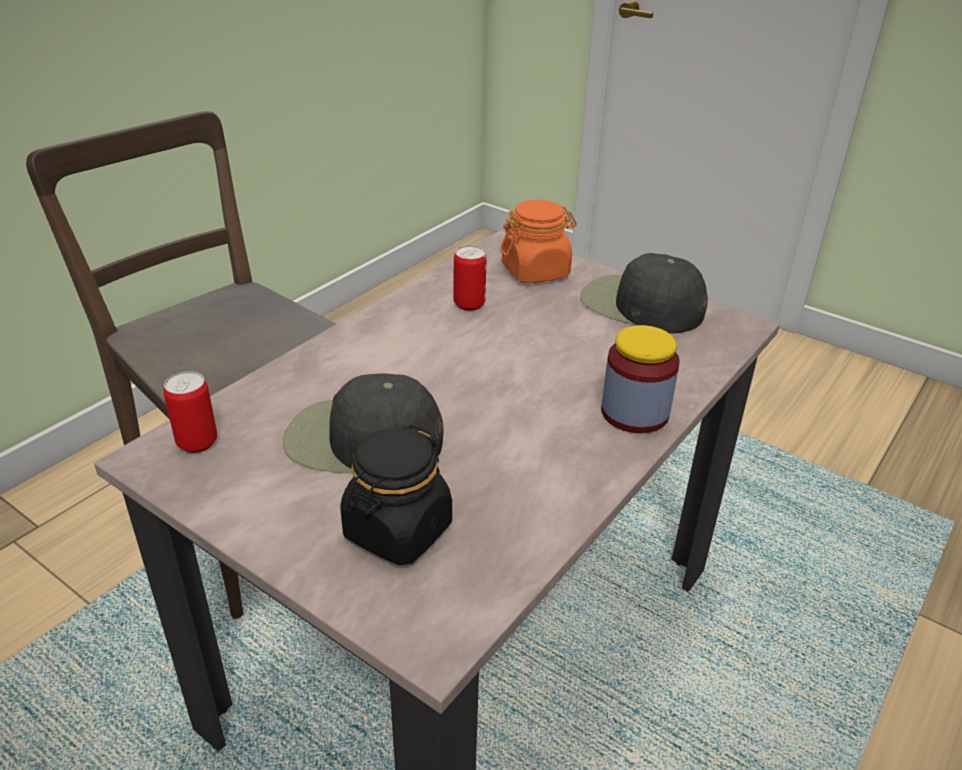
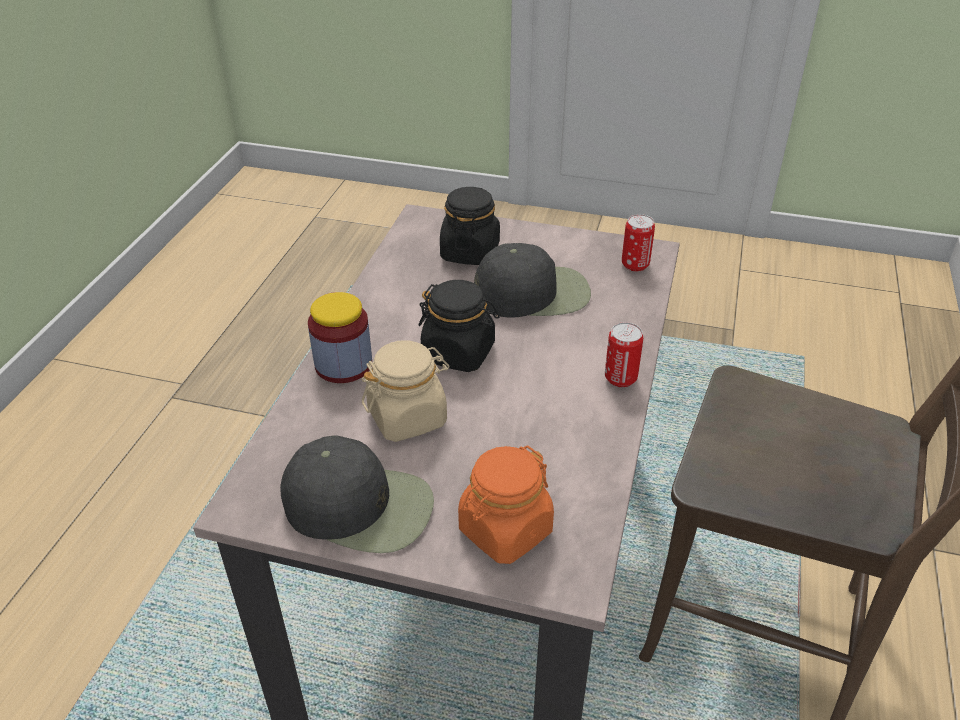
camera: 160 degrees right, 5 degrees up
can [454,246,487,311] -> can moved to [605,322,643,387]
none -> beige jar [362,340,449,442]
none -> black jar [418,280,500,372]

